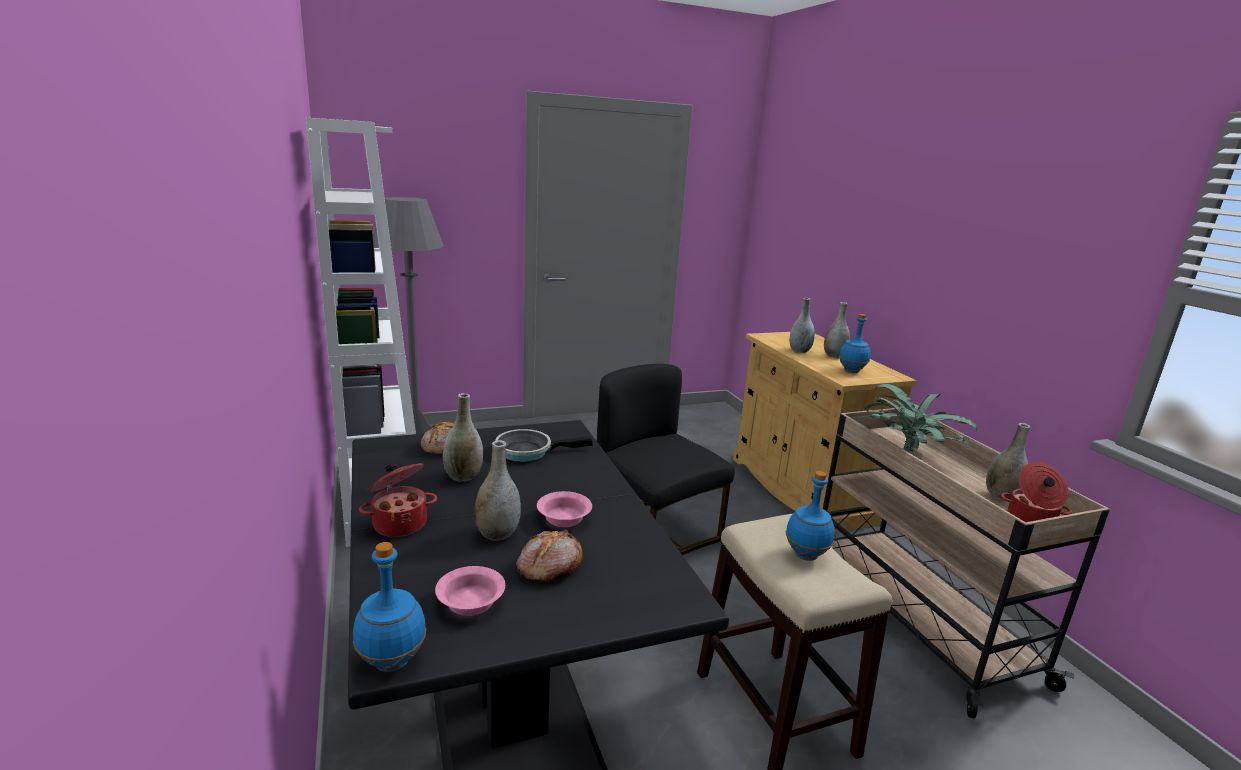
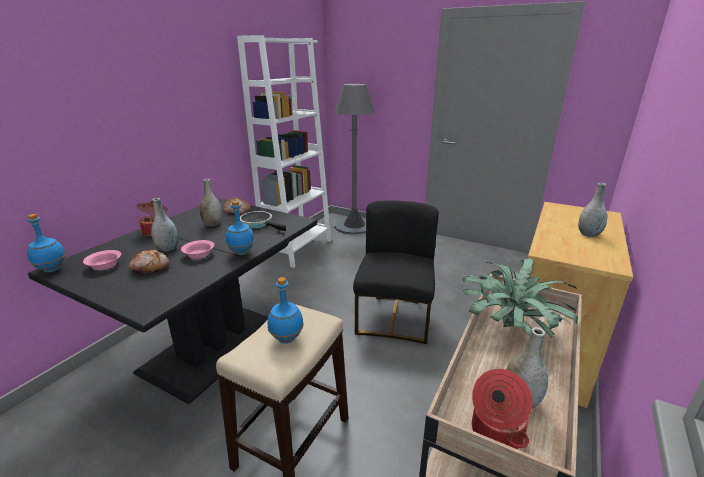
camera: 50 degrees right, 5 degrees up
grey vase [789,298,815,353] -> none
blue bottle [839,314,871,373] -> blue bottle moved to [226,201,255,255]

